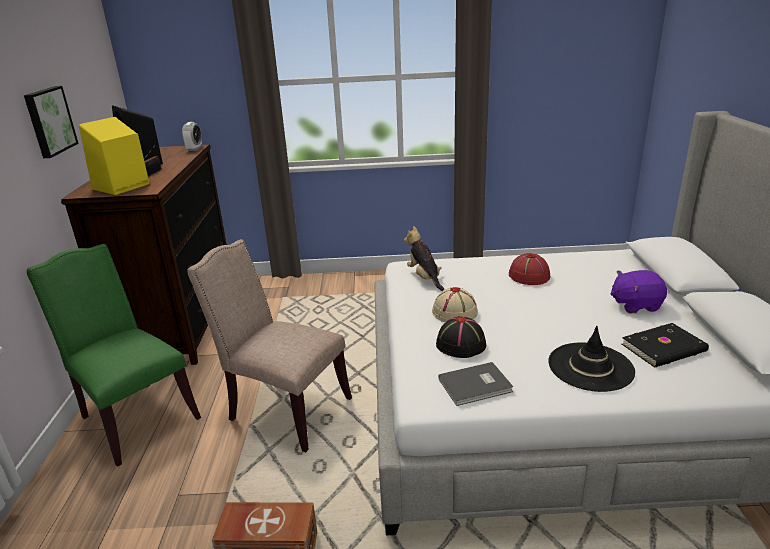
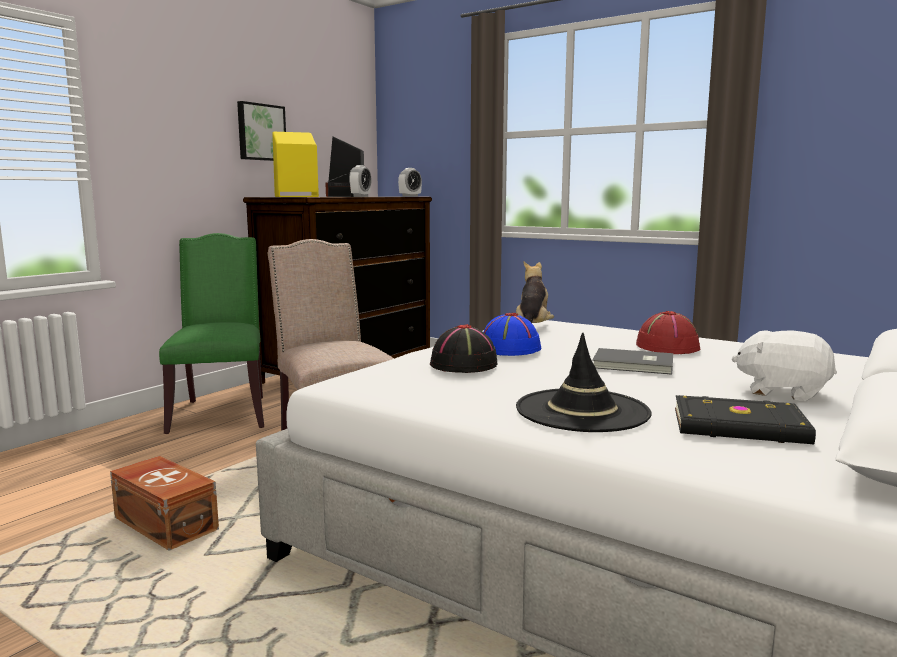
camera: 35 degrees right, 15 degrees down
beige hat [432,287,478,322] -> blue hat [484,313,541,356]
grey book [438,362,513,406] -> grey book moved to [592,348,673,375]
purple plush toy [610,270,667,313] -> white plush toy [732,330,837,401]
none -> alarm clock [349,165,372,197]

